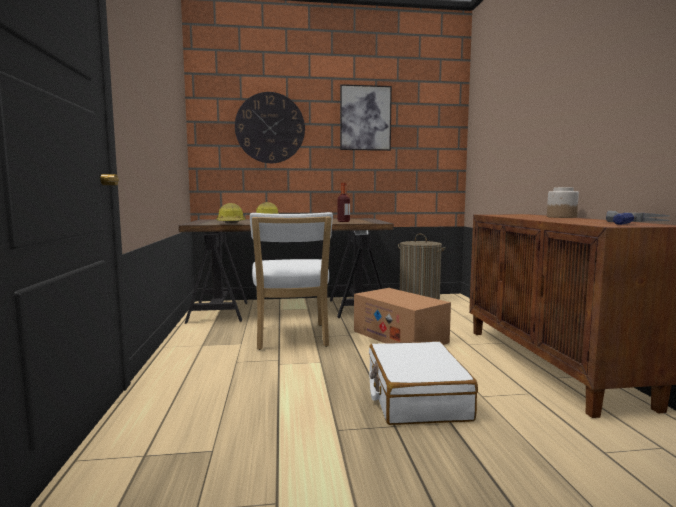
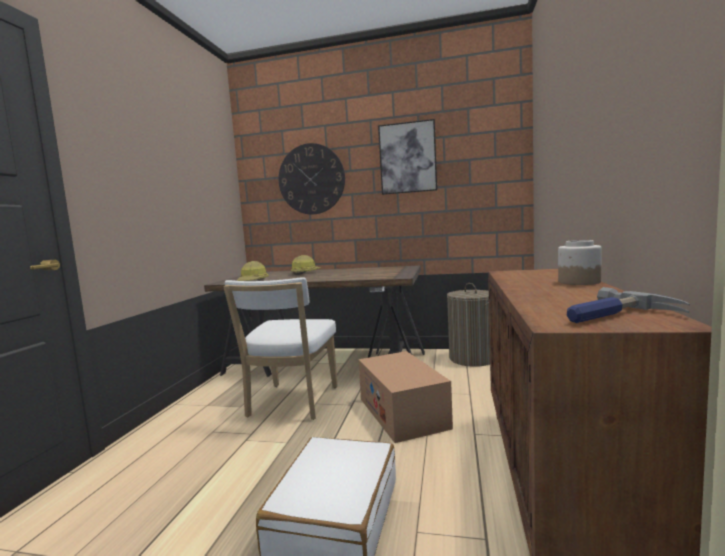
camera: 20 degrees right, 0 degrees up
bottle [338,183,350,222] -> none

